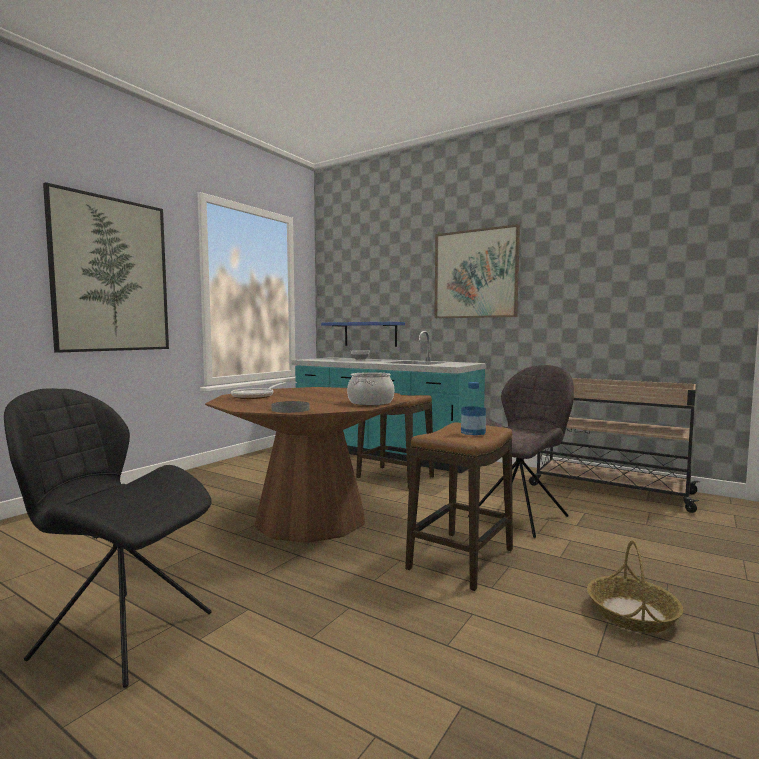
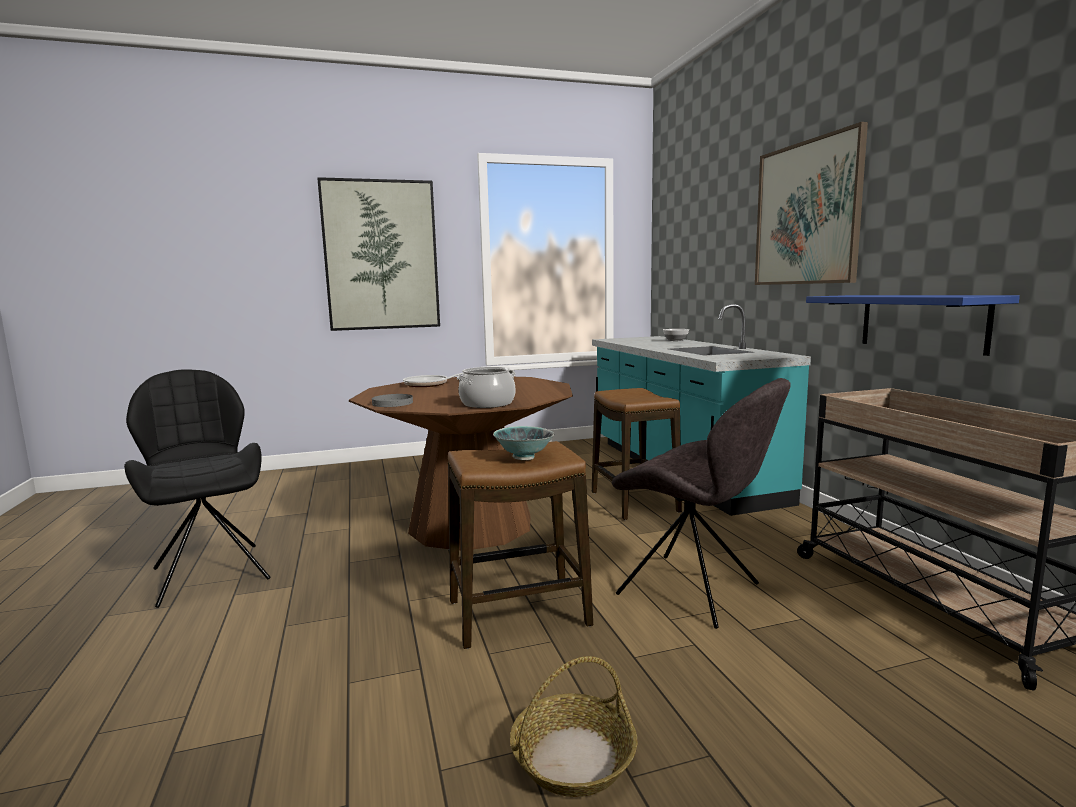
camera: 40 degrees right, 5 degrees up
blue shelf [321,322,405,347] -> blue shelf moved to [806,295,1020,356]
bottle [461,382,486,435] -> bowl [493,426,554,460]
grey chair [468,365,574,538] -> grey chair turned 45 degrees clockwise [611,378,791,629]

